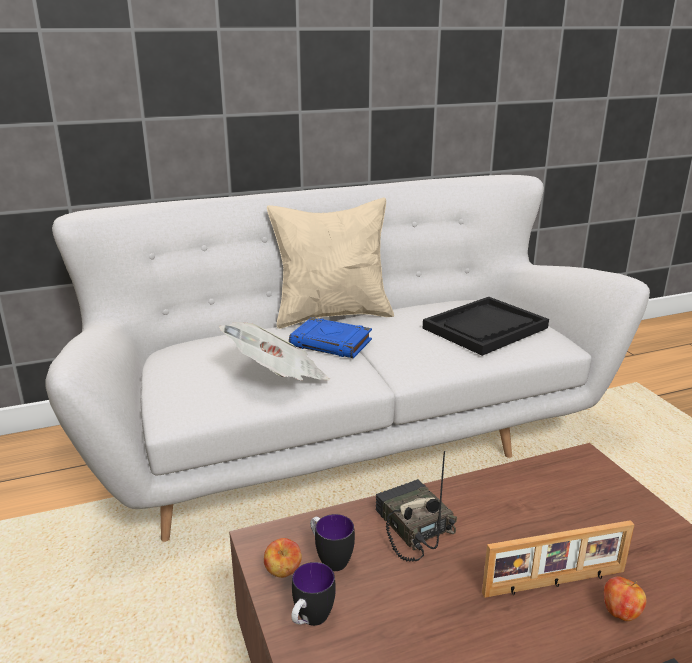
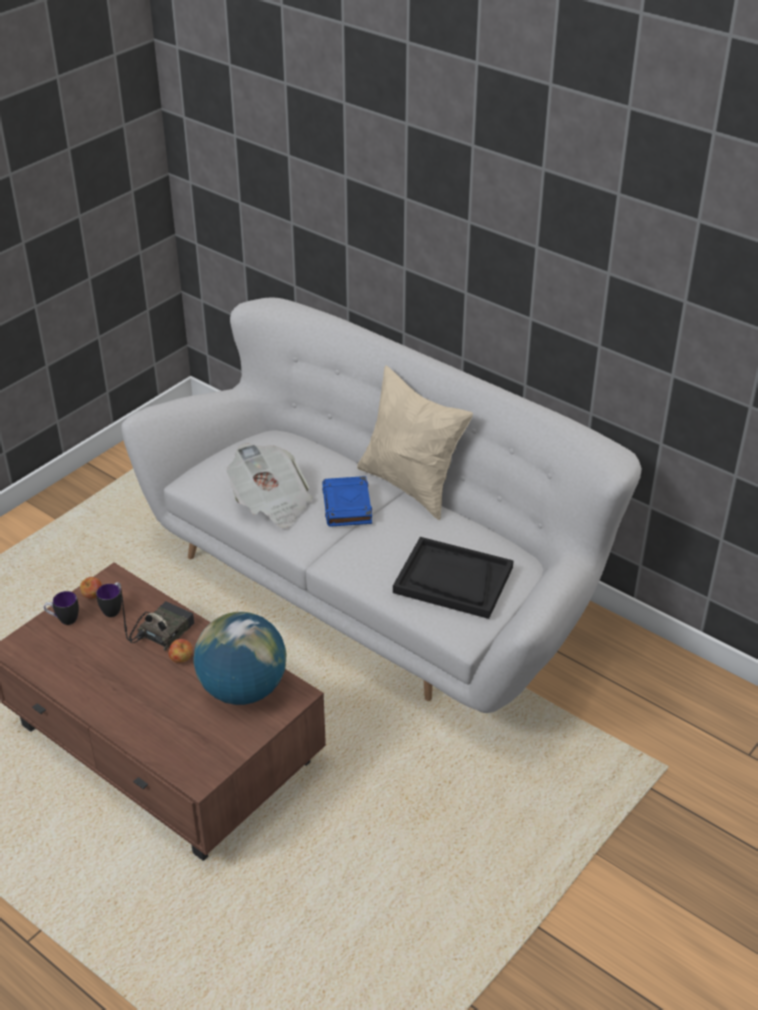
camera: 60 degrees right, 15 degrees up
picture frame [482,520,635,598] -> none
apple [604,576,646,621] -> apple moved to [168,639,193,663]
none -> globe [194,612,286,705]

